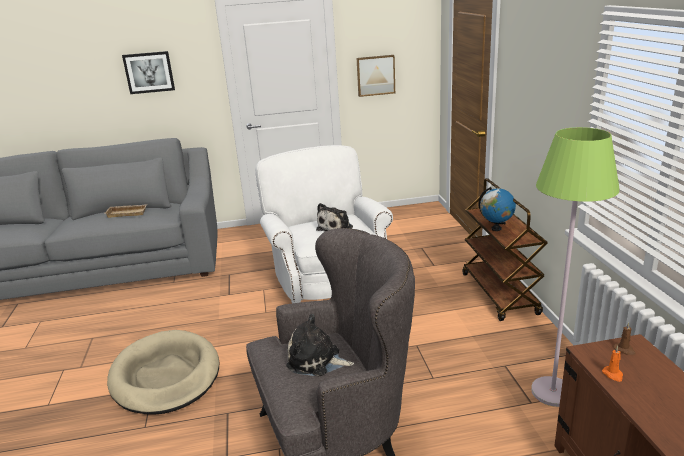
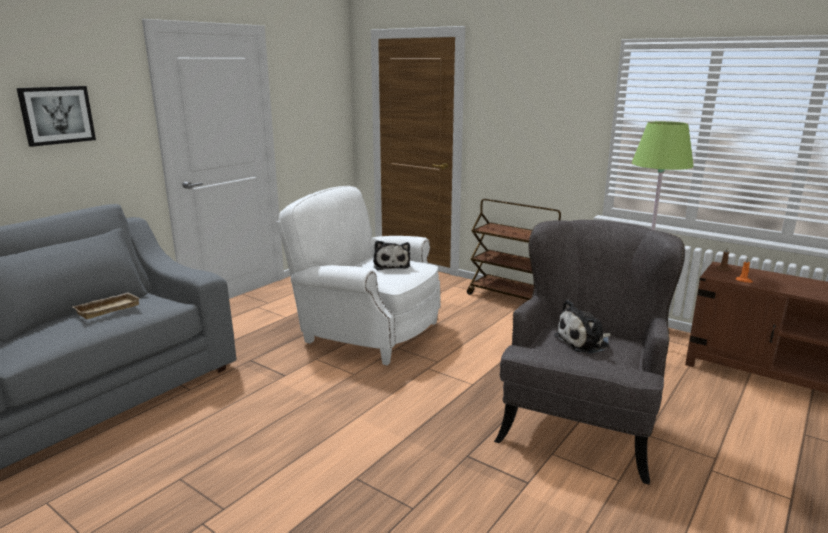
camera: 45 degrees left, 5 degrees down
beige dog bed [107,330,219,415] -> none
picture [357,55,395,97] -> none
globe [479,187,516,231] -> none

